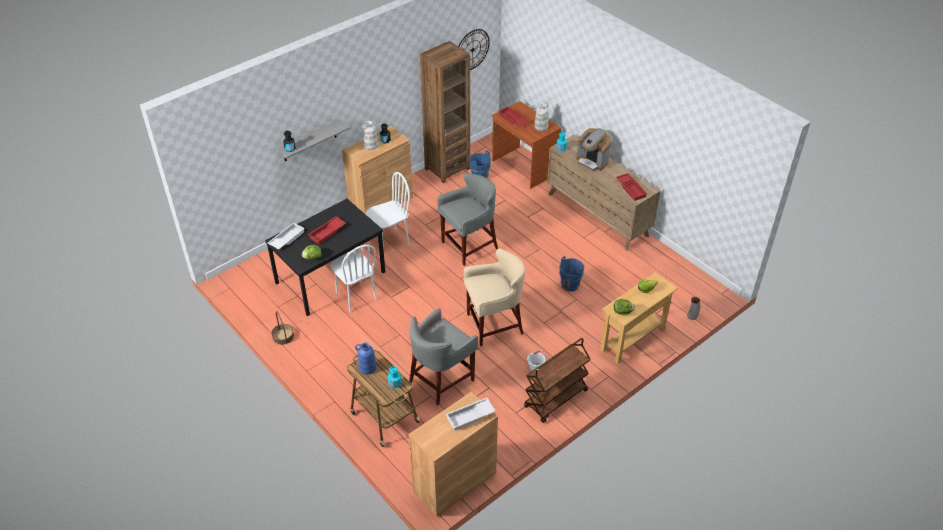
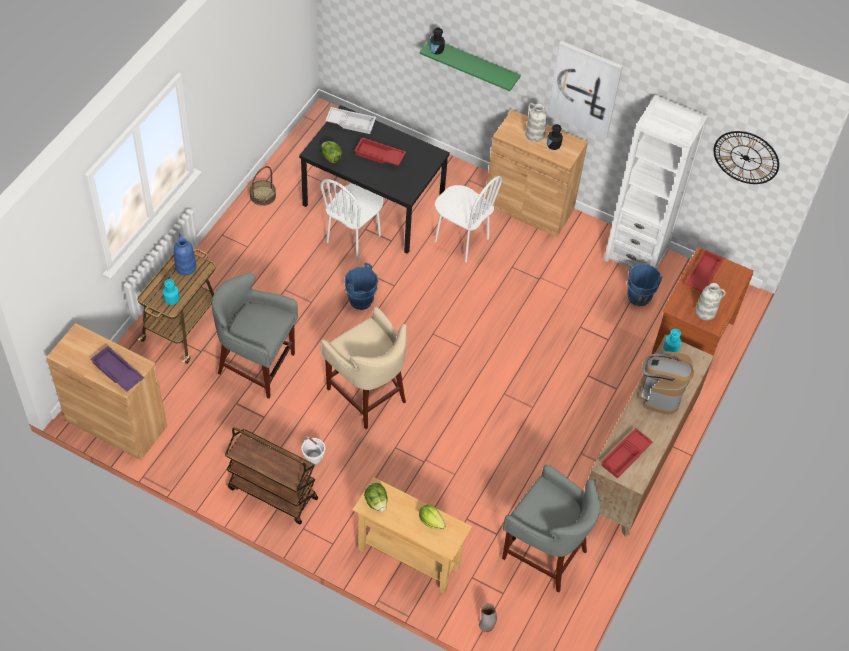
camera: 65 degrees right, 10 degrees up
grey shelf [276,119,350,161] -> green shelf [419,38,521,91]
brown bookcase [420,41,470,183] -> white bookcase [604,95,708,269]
grey stool [437,173,498,266] -> grey stool moved to [502,465,600,593]
white tray [446,398,496,431] -> purple tray [90,346,144,392]
blue bucket [559,256,584,291] -> blue bucket moved to [345,263,378,310]
none -> picture [547,40,623,139]

